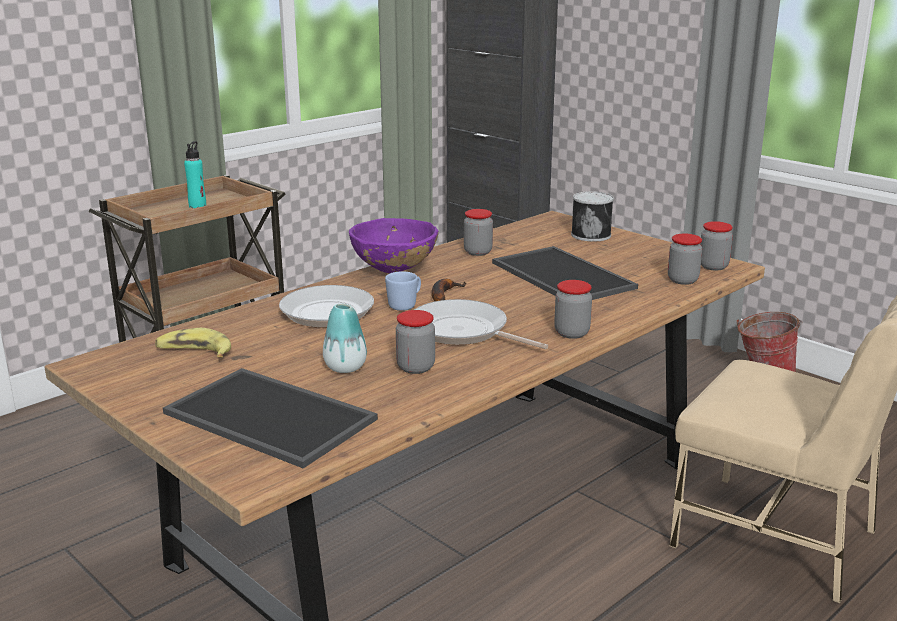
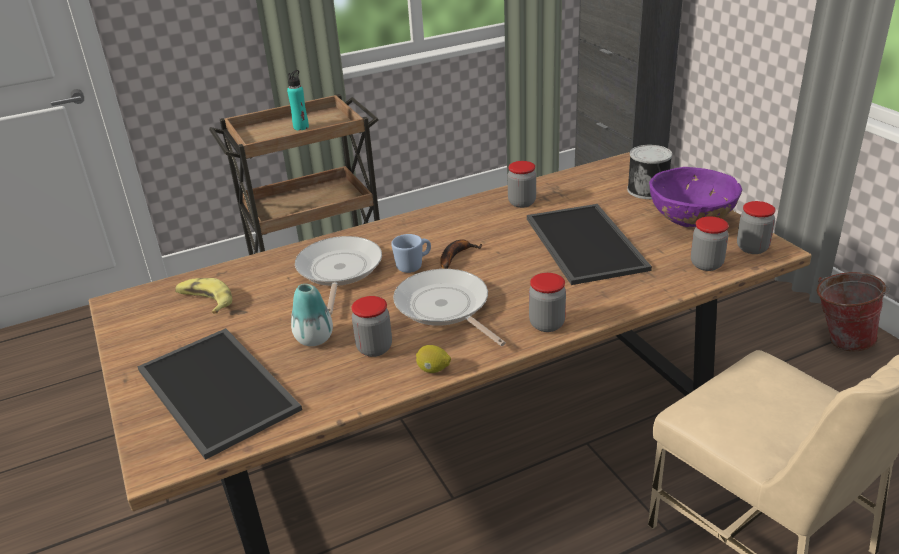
camera: 20 degrees right, 10 degrees up
purple bowl [349,218,439,273] -> purple bowl moved to [649,167,742,227]
none -> lemon [416,345,451,373]

